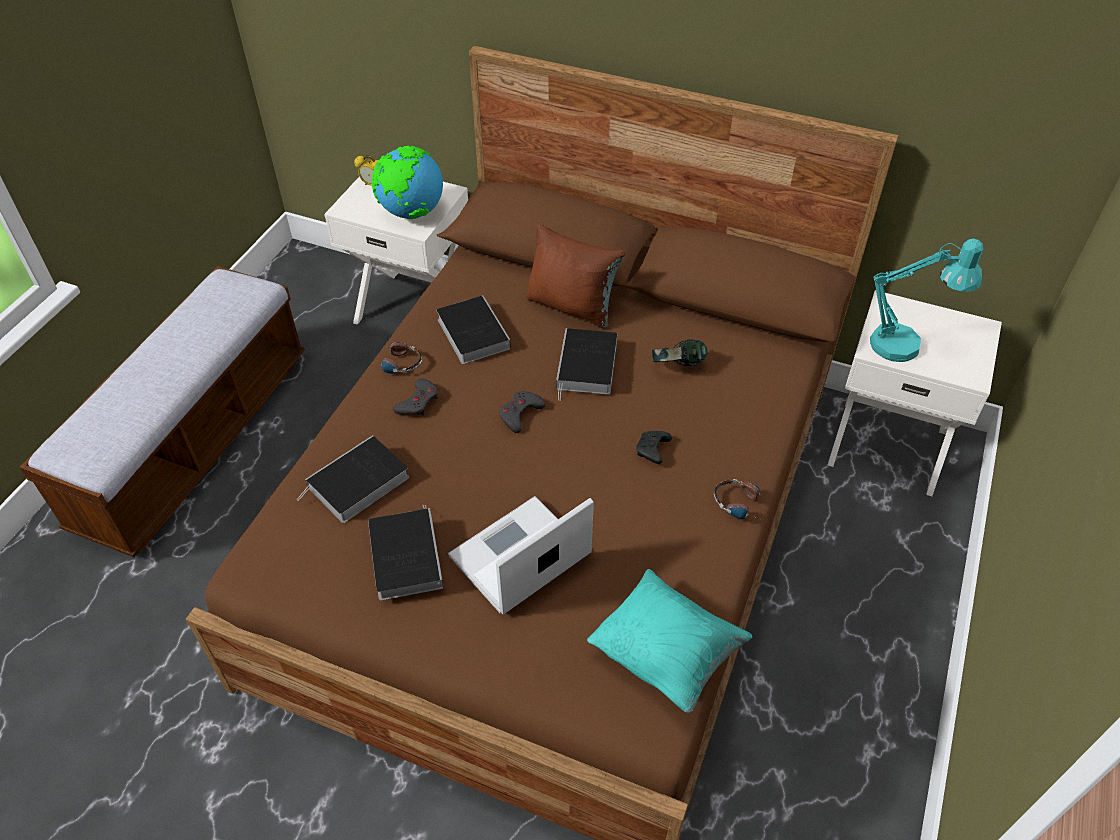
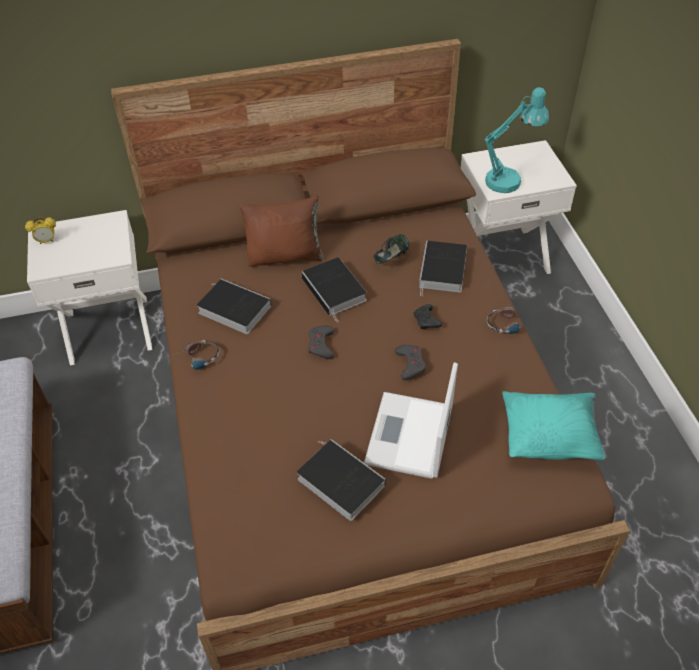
camera: 35 degrees left, 0 degrees up
book [297,435,409,523] -> book moved to [419,241,467,296]
globe [372,146,443,219] -> none
grey game controller [393,378,438,415] -> grey game controller moved to [395,345,426,380]

